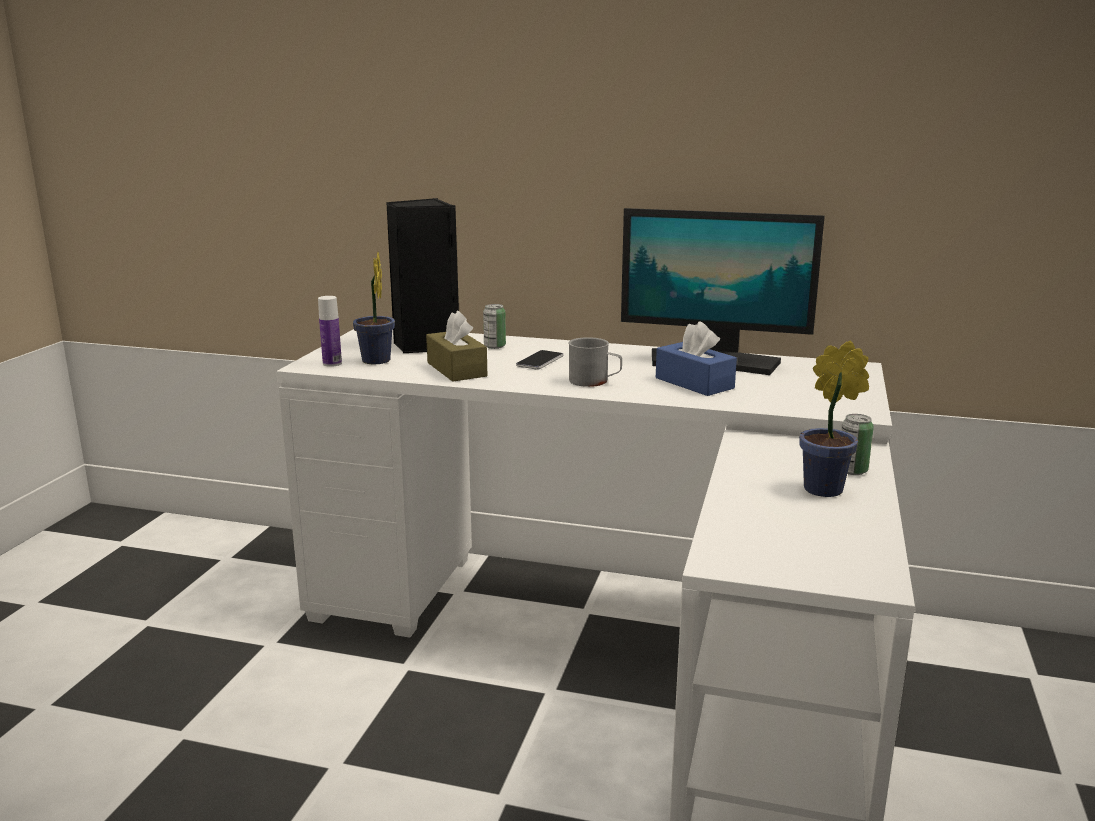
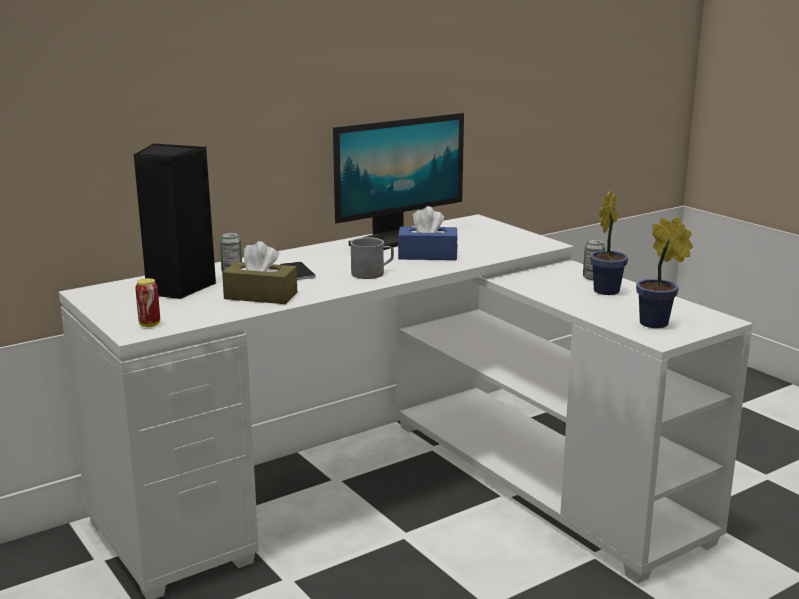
camera: 50 degrees left, 0 degrees up
bottle [318,296,342,367] -> can [135,278,160,327]
potted plant [353,252,395,364] -> potted plant moved to [636,217,693,328]

